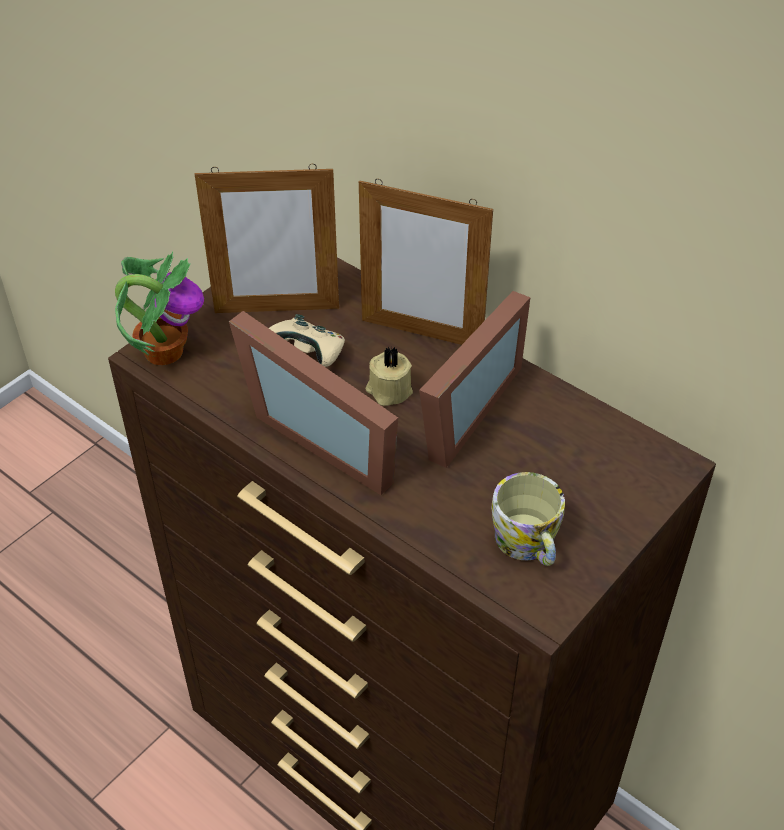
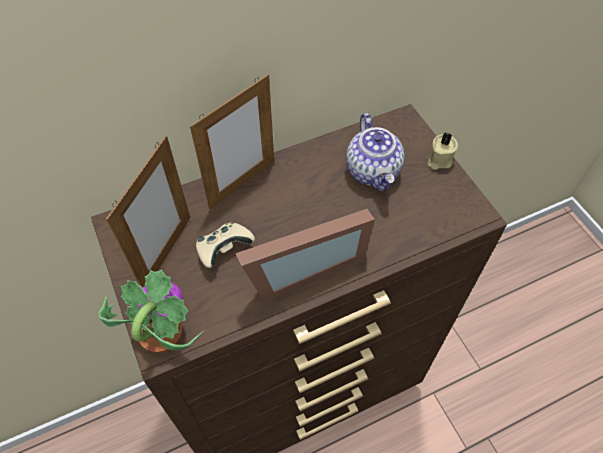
camera: 65 degrees left, 10 degrees up
beige candle [366,347,413,406] -> beige candle moved to [427,133,458,170]
picture frame [419,291,530,468] -> none
mug [492,472,565,566] -> none
none -> teapot [346,113,404,191]

